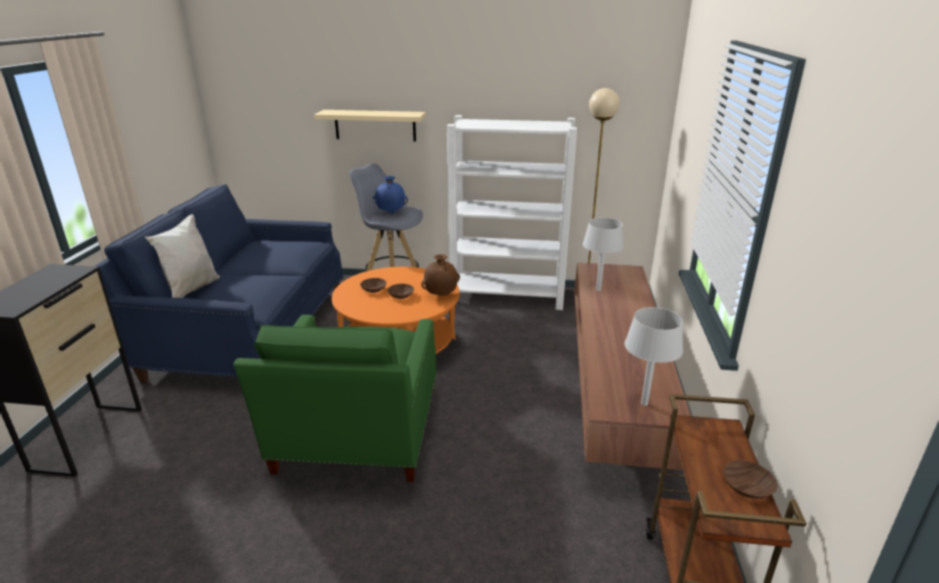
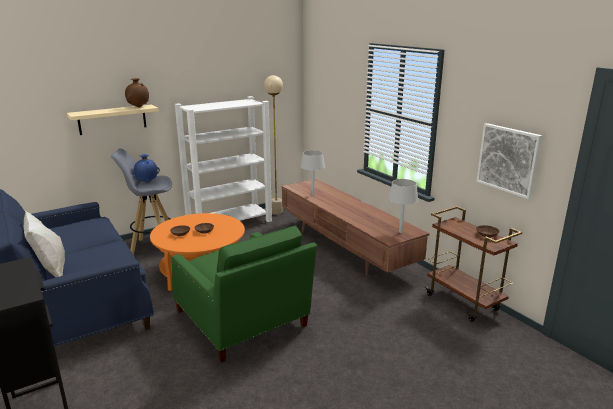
camera: 40 degrees left, 5 degrees down
brown vase [421,254,460,296] -> brown vase moved to [125,78,149,108]
none -> picture [476,123,542,199]

